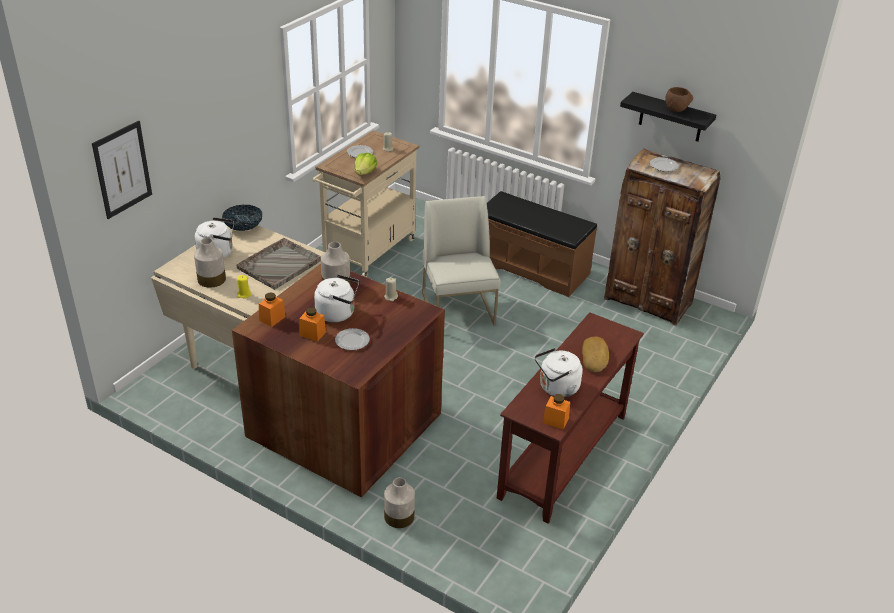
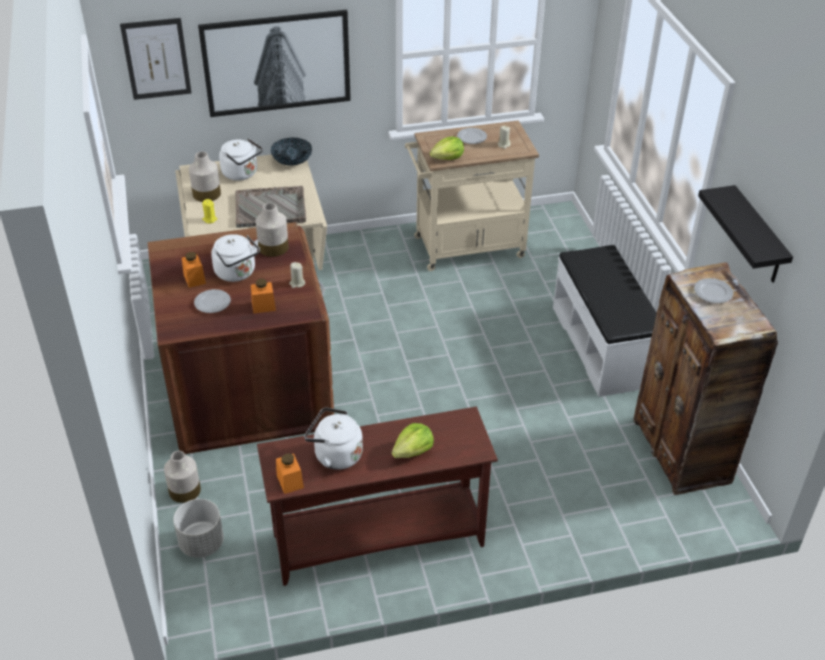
camera: 45 degrees right, 5 degrees up
orange jar [259,292,286,327] -> orange jar moved to [251,278,276,314]
white chair [422,196,500,325] -> none
brown bench [487,191,597,297] -> white bench [553,245,657,397]
bread [582,336,609,372] -> lettuce [392,423,434,458]
brown bowl [666,87,693,112] -> none
none -> grey planter [173,499,224,558]
none -> picture [198,10,351,117]

